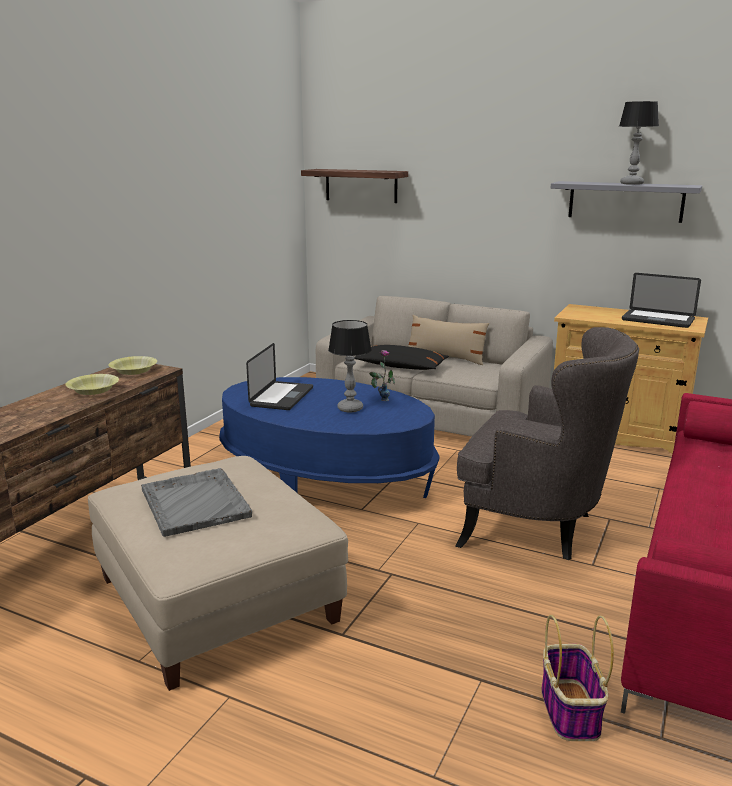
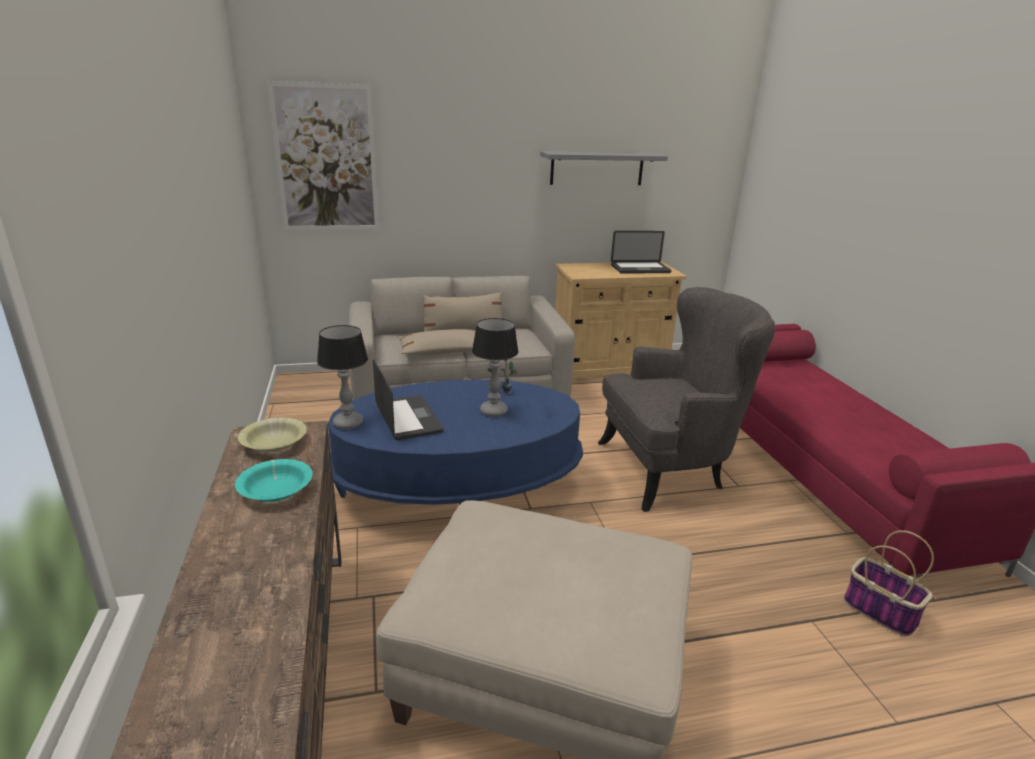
camera: 40 degrees left, 5 degrees up
yellow bowl [65,374,119,395] -> turquoise bowl [235,459,312,502]
grey tray [141,468,252,537] -> none
shelf [301,169,408,203] -> picture [267,81,379,230]
black pillow [354,345,449,370] -> beige pillow [398,329,476,354]
table lamp [619,101,659,185] -> table lamp moved to [317,325,368,429]

